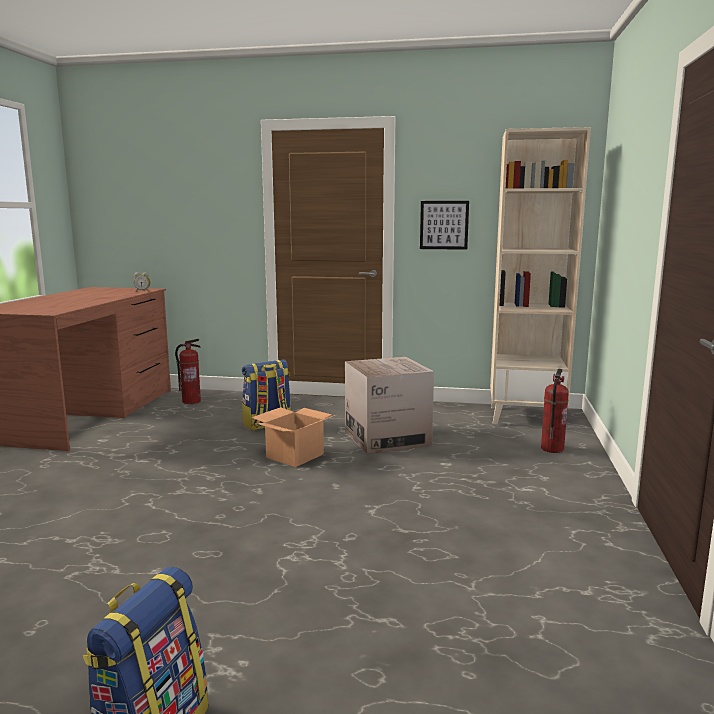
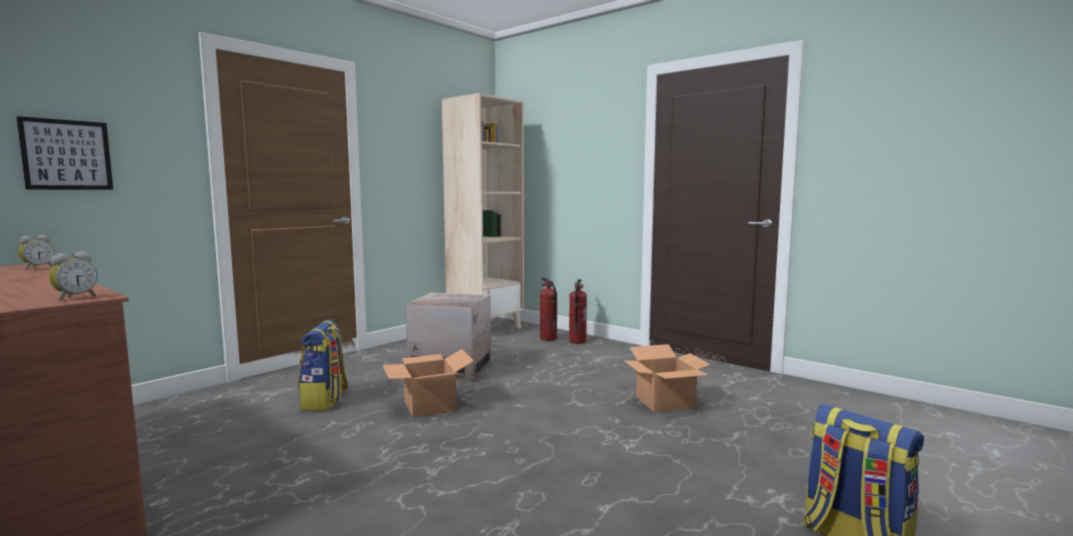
camera: 60 degrees left, 5 degrees down
fire extinguisher [175,339,201,404] -> fire extinguisher moved to [569,279,587,344]
picture [420,201,469,250] -> picture moved to [16,116,113,190]
none -> alarm clock [49,251,98,301]
none -> cardboard box [623,344,711,412]

